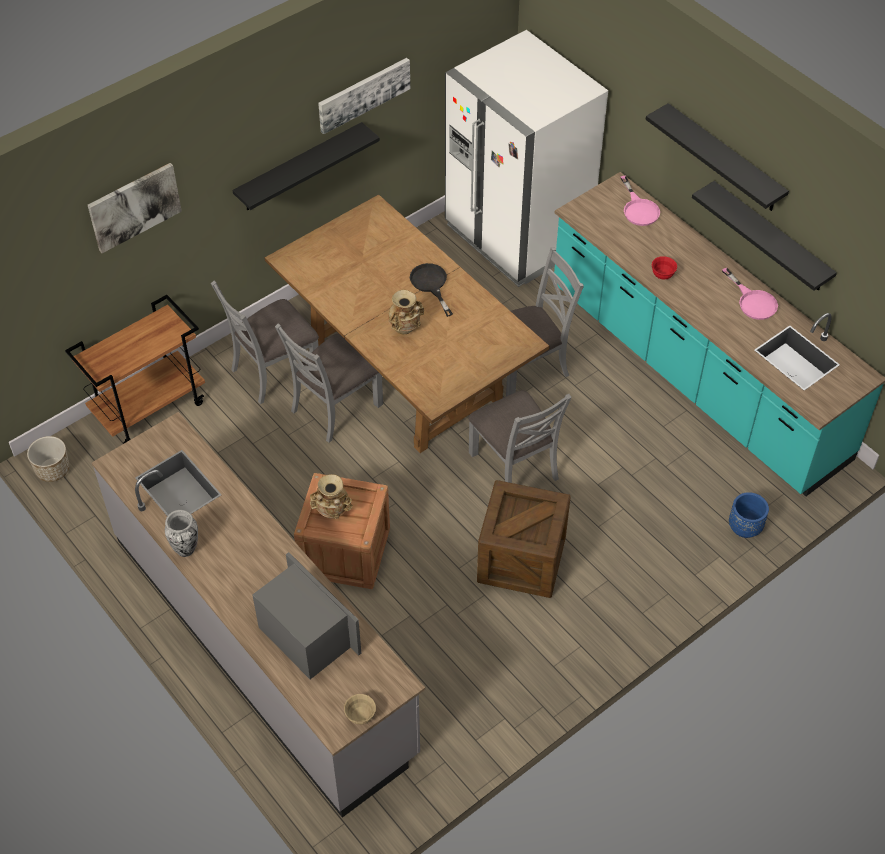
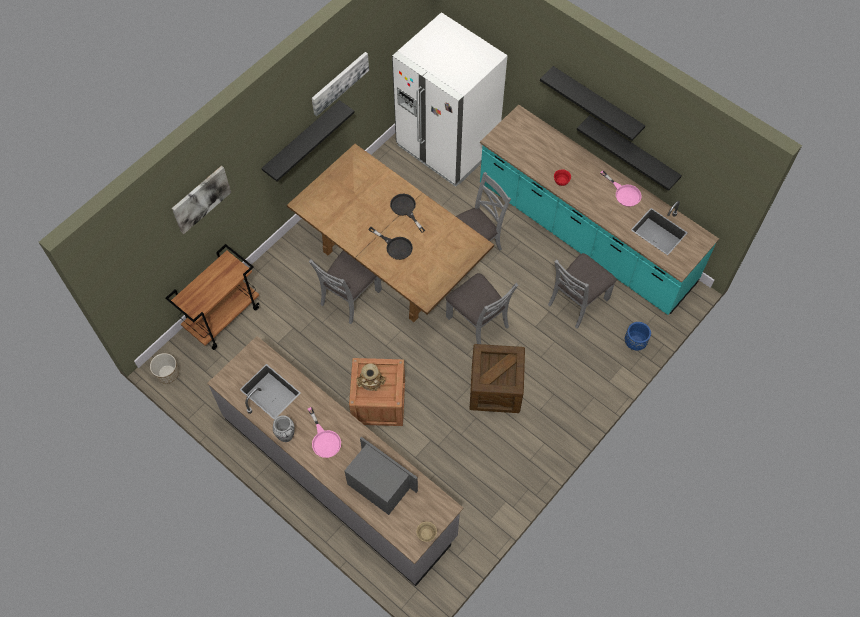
camera: 10 degrees left, 10 degrees up
grey chair [211,281,319,404] -> grey chair moved to [548,253,617,328]
beige vase [388,290,424,334] -> black frying pan [368,227,413,260]
pink frying pan [620,176,660,226] -> pink frying pan moved to [308,407,341,458]

